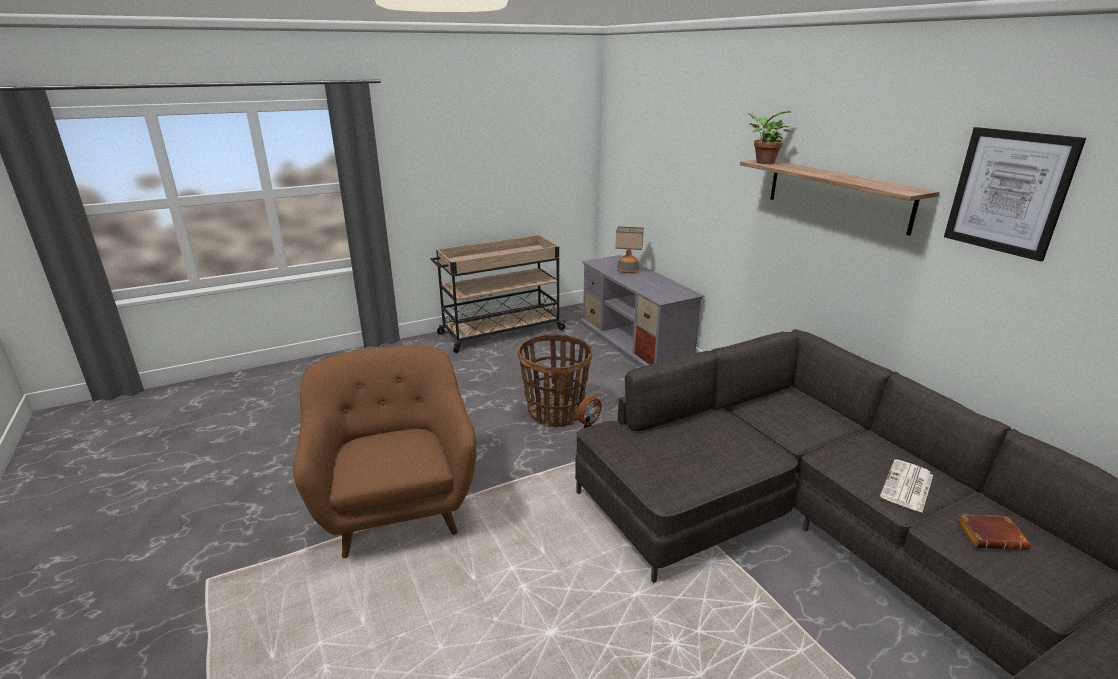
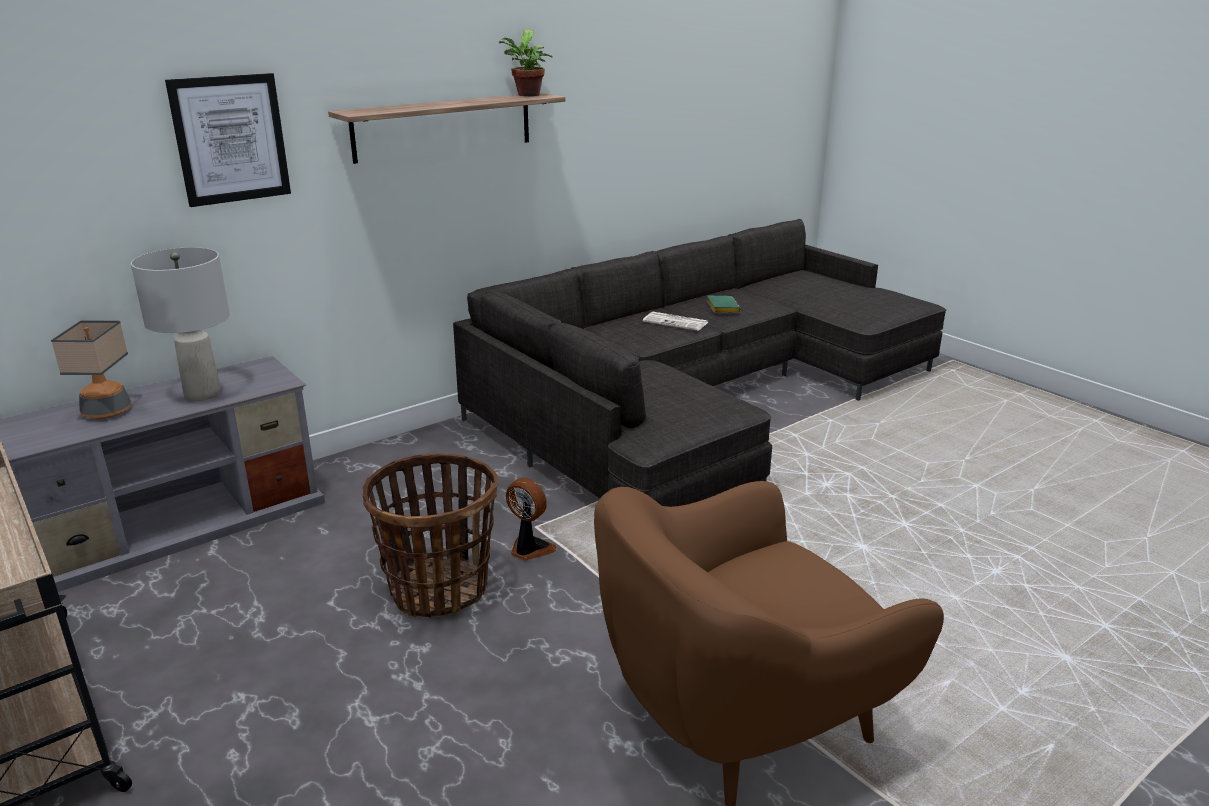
camera: 100 degrees left, 0 degrees up
potted plant [748,110,791,164] -> potted plant moved to [499,30,553,97]
picture [944,127,1086,262] -> picture moved to [165,73,291,207]
brown book [956,514,1031,550] -> green book [706,296,741,313]
none -> grey table lamp [131,247,230,401]

